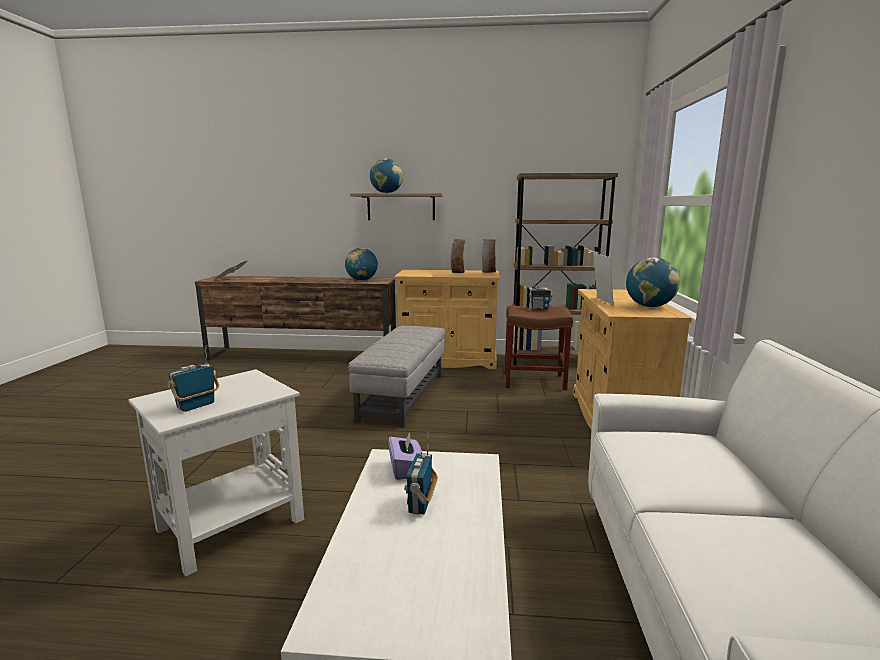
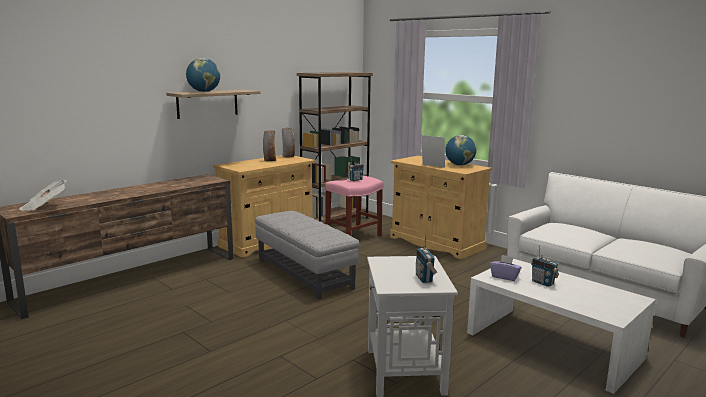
camera: 50 degrees left, 0 degrees up
globe [345,248,378,281] -> none
brown stool [505,306,573,390] -> pink stool [325,176,383,237]

